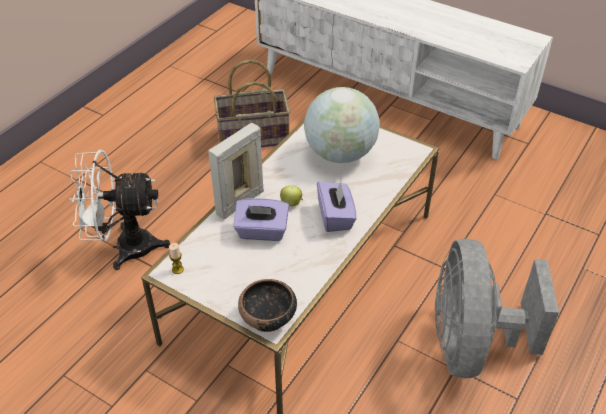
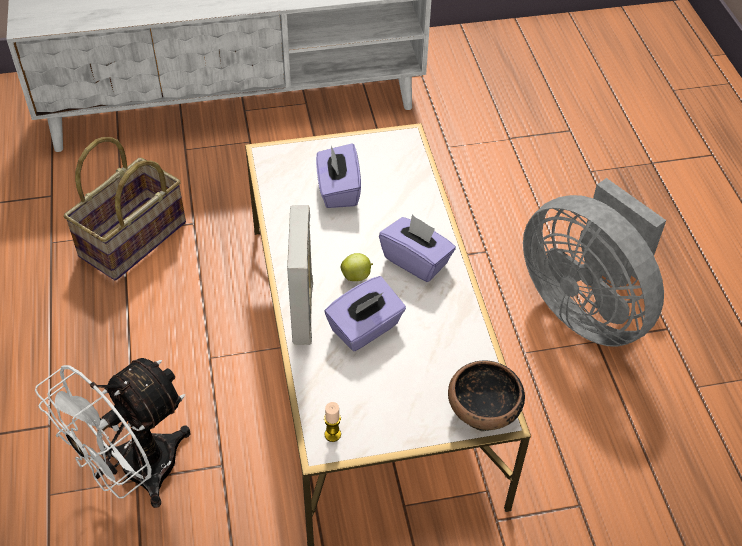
camera: 45 degrees left, 5 degrees up
globe [304,87,380,163] -> purple tissue box [316,143,361,208]

